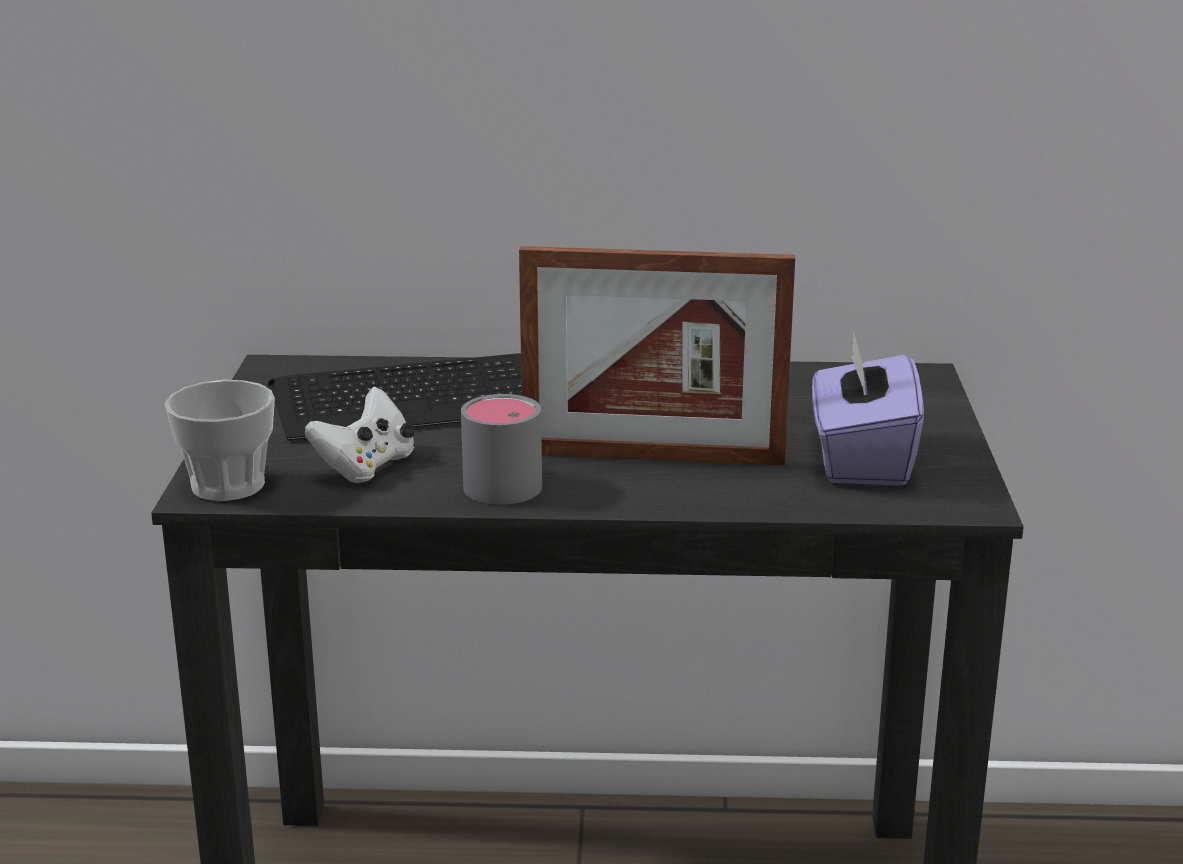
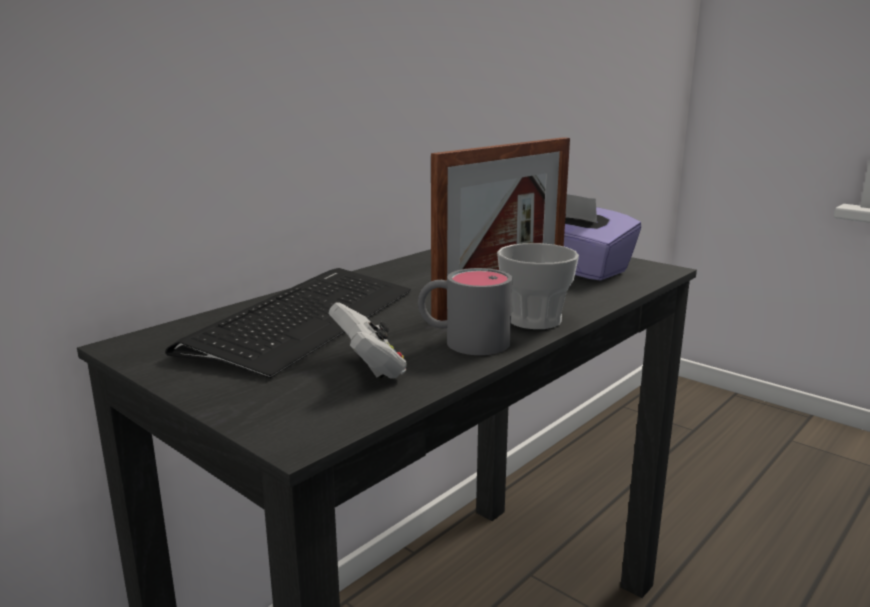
camera: 50 degrees left, 5 degrees down
cup [165,380,275,501] -> cup moved to [497,243,579,330]

